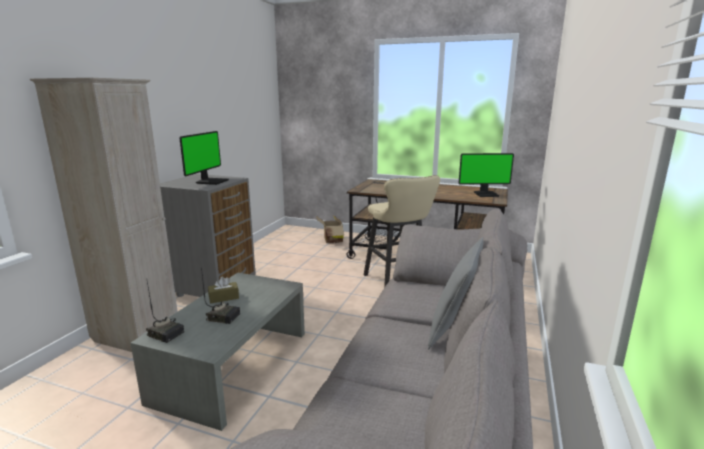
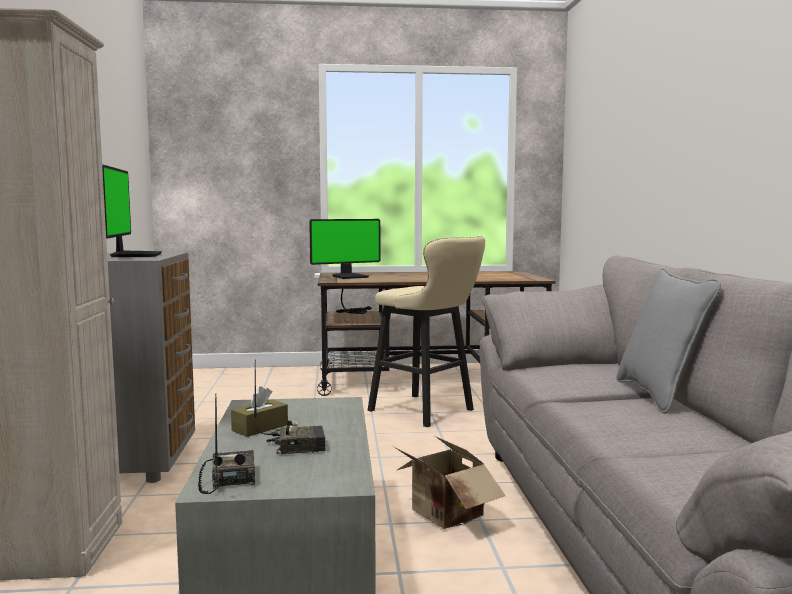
camera: 25 degrees left, 10 degrees down
radio [146,281,184,343] -> radio turned 105 degrees counterclockwise [198,394,255,494]
cardboard box [316,215,344,243] -> cardboard box moved to [394,436,506,529]
monitor [459,153,514,197] -> monitor moved to [309,219,380,279]

